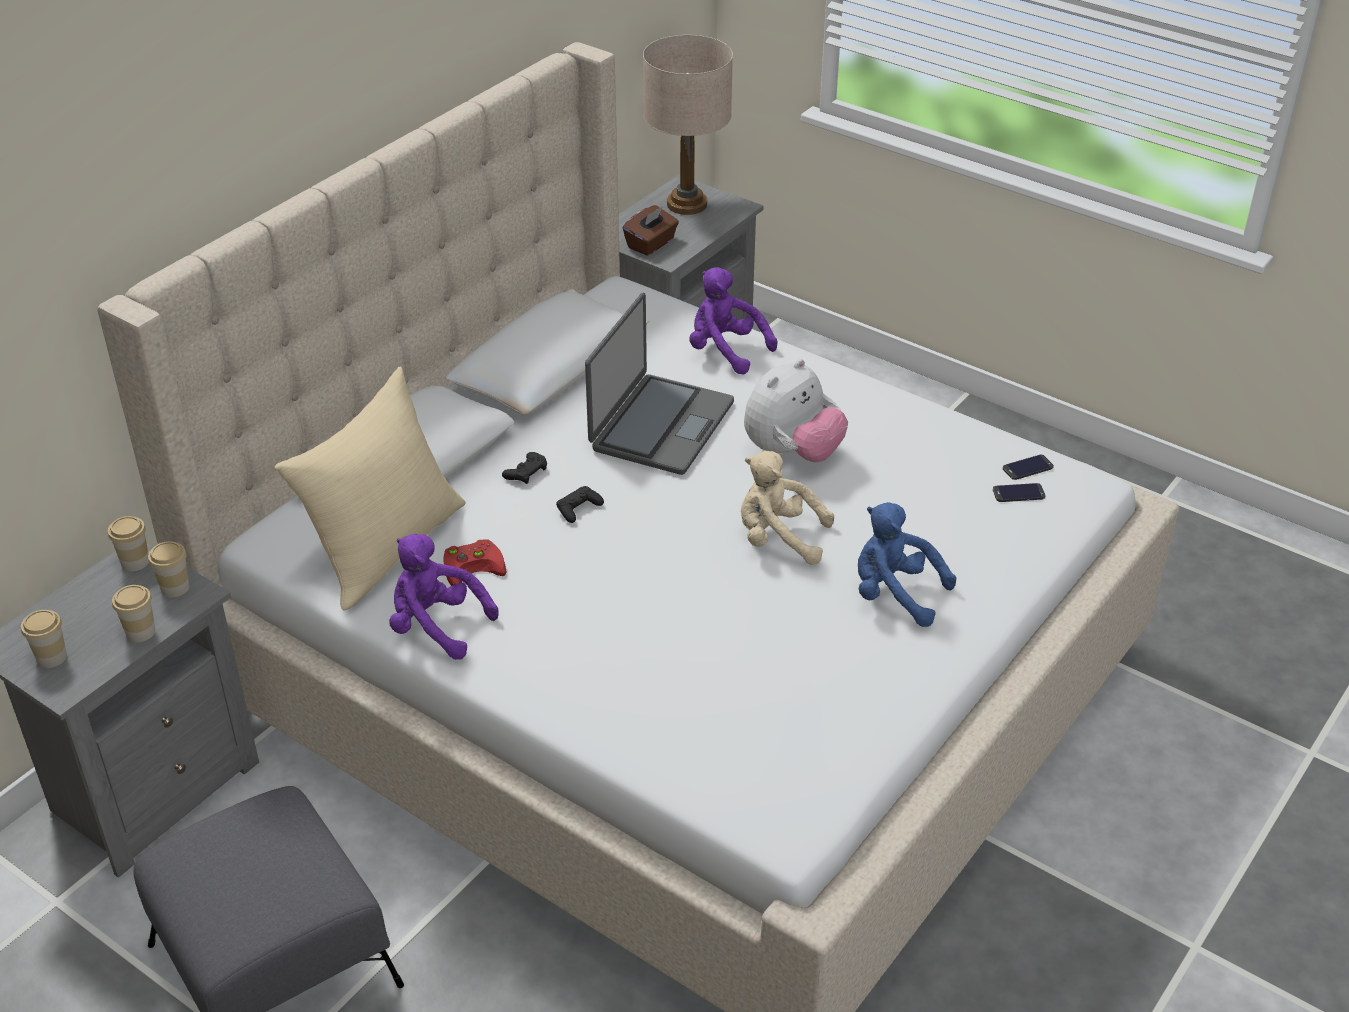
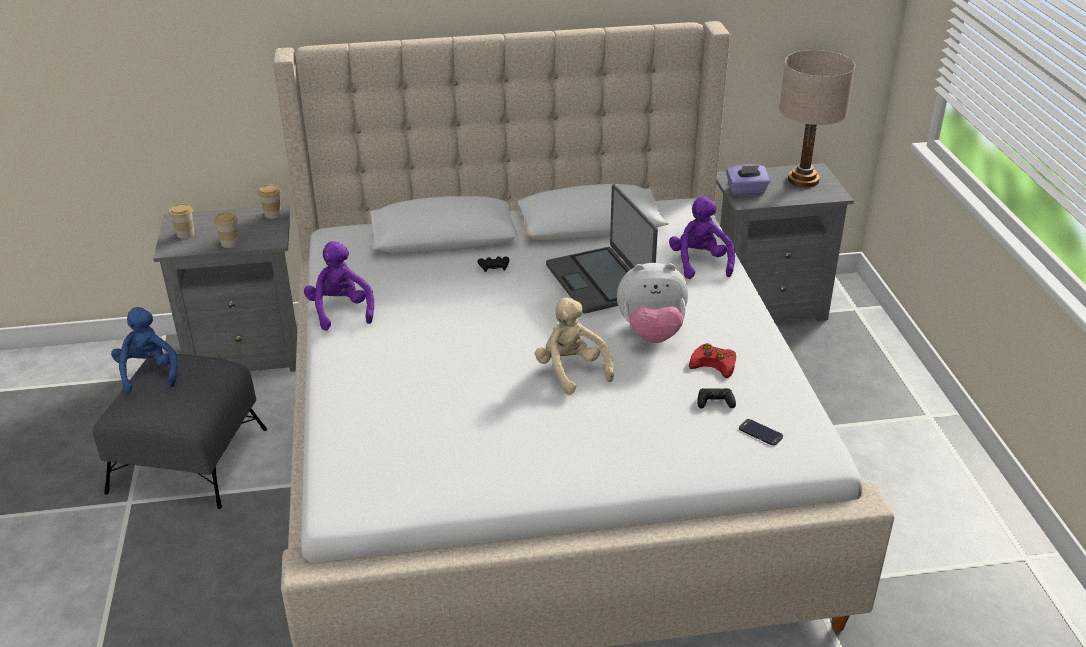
camera: 45 degrees right, 5 degrees down
cup [148,541,189,597] -> none
beige pillow [275,366,466,610] -> none
red game controller [443,539,506,586] -> red game controller moved to [689,343,736,378]
black game controller [556,486,604,523] -> black game controller moved to [697,388,736,408]
laptop [585,293,734,475] -> laptop turned 90 degrees clockwise [546,184,658,313]
brown tissue box [623,205,679,256] -> purple tissue box [726,164,770,196]
blue plush toy [858,502,956,627] -> blue plush toy moved to [111,307,178,393]
phone [1003,455,1054,480] -> none

